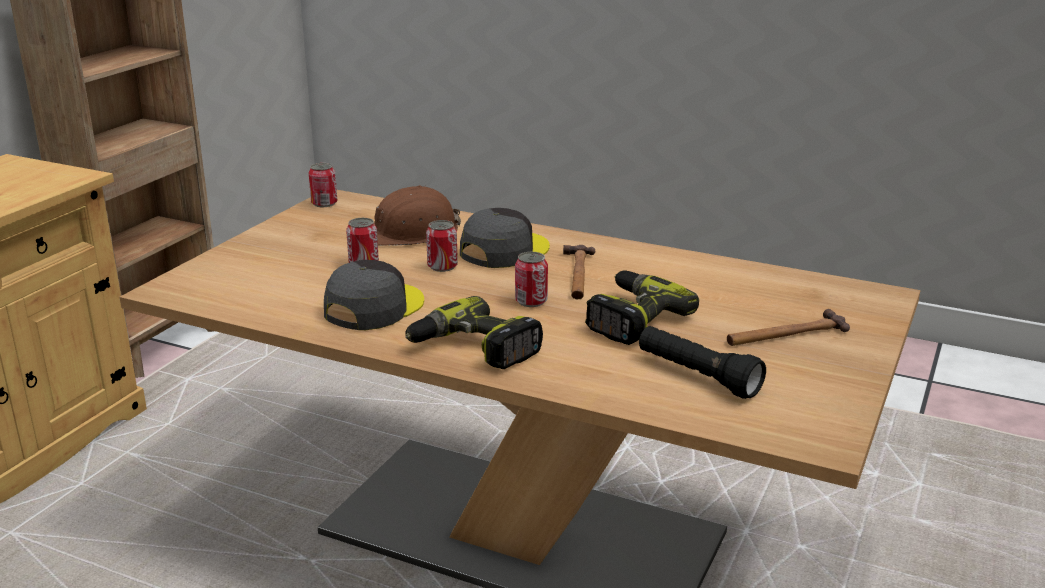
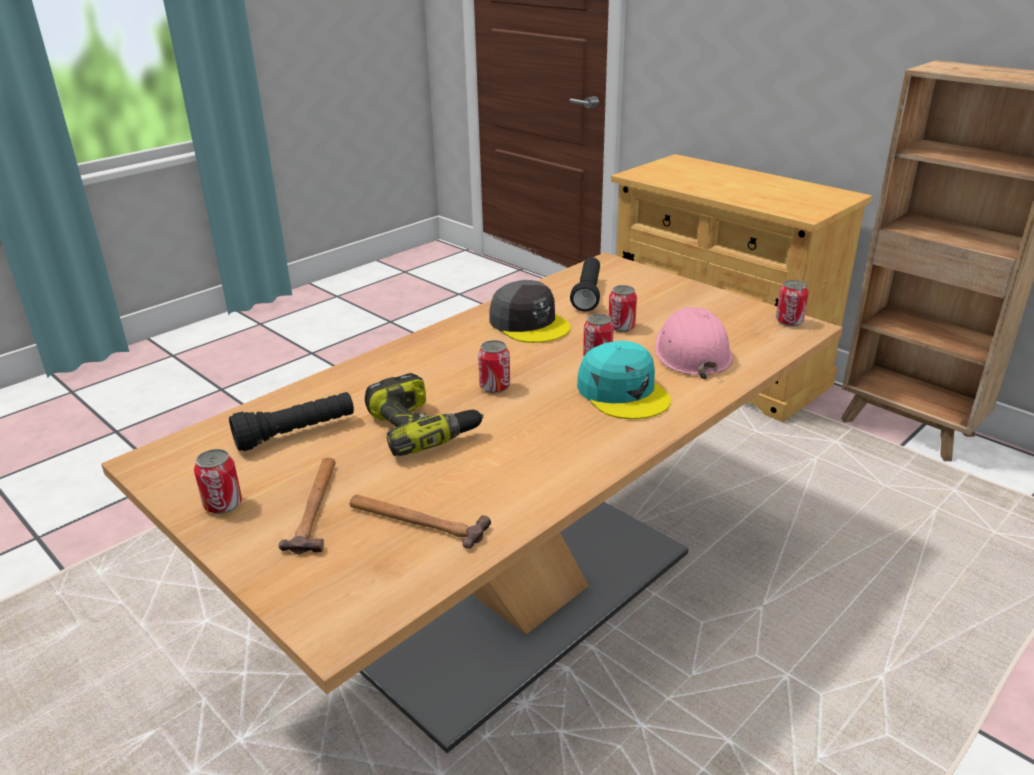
camera: 110 degrees right, 5 degrees up
brown hard hat [374,185,461,246] -> pink hard hat [655,307,733,379]
power drill [405,296,543,369] -> none
grey cap [460,208,550,268] -> turquoise cap [577,340,671,419]
hammer [563,245,595,299] -> hammer moved to [350,494,491,549]
none -> can [194,449,242,514]
none -> black flashlight [570,257,600,312]

